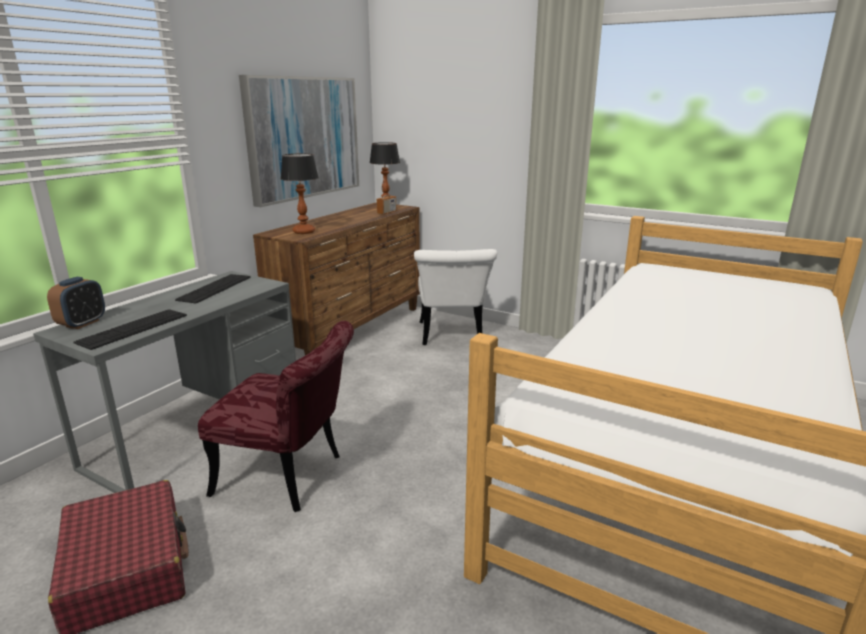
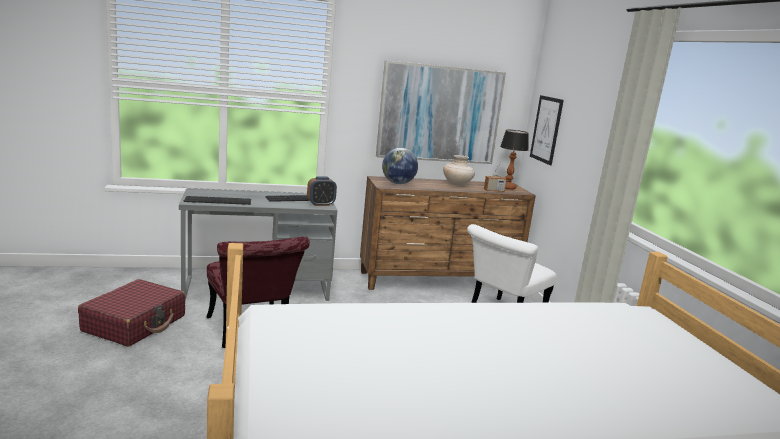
camera: 45 degrees right, 5 degrees down
alarm clock [47,277,105,329] -> alarm clock moved to [307,176,337,206]
table lamp [281,154,319,234] -> globe [382,148,418,184]
none -> beige vase [443,155,475,186]
none -> picture [530,95,564,166]

